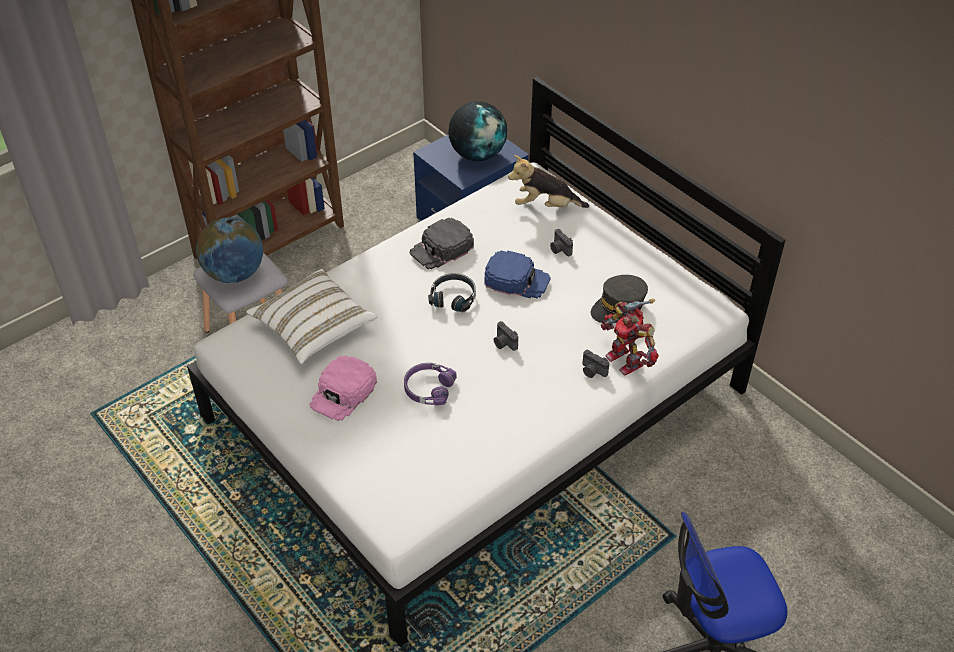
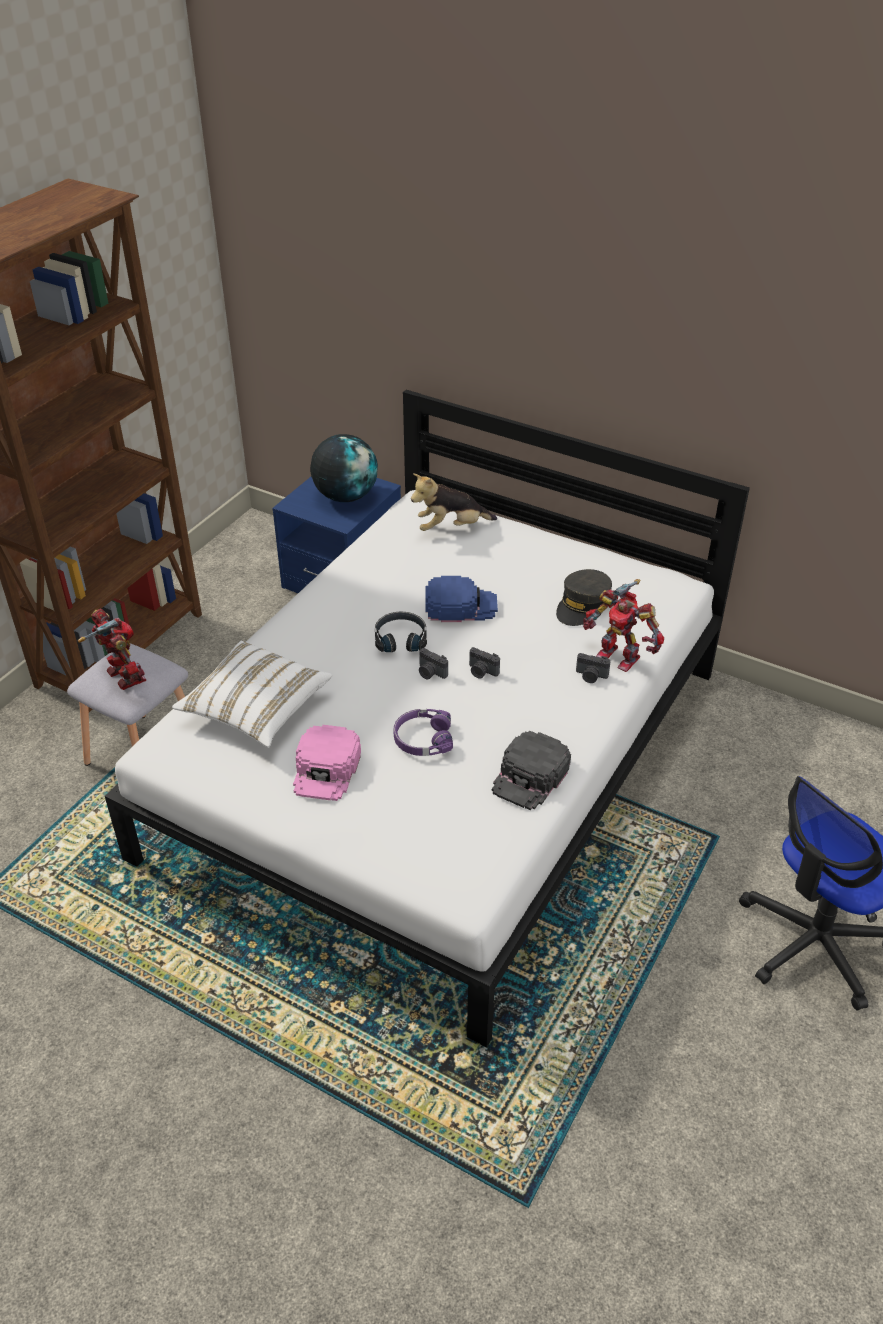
camera: 20 degrees left, 5 degrees down
globe [196,217,263,283] -> toy robot [78,608,146,690]
black cap [410,218,474,269] -> black cap moved to [492,731,571,810]
camera [550,229,573,256] -> camera moved to [419,648,448,680]

